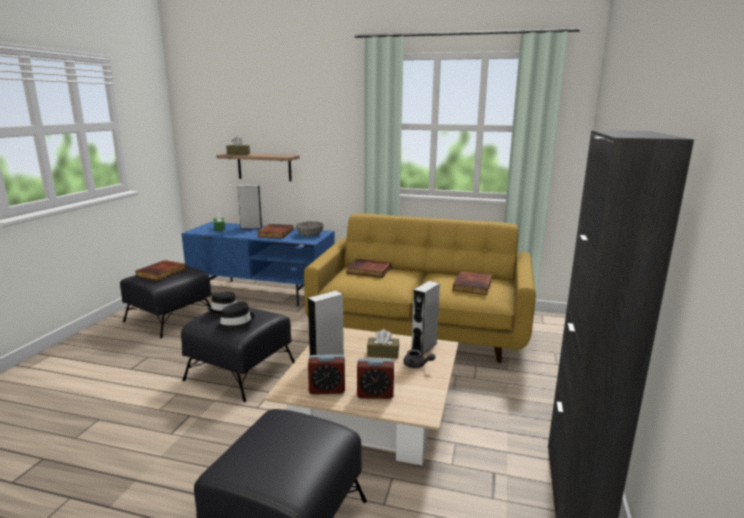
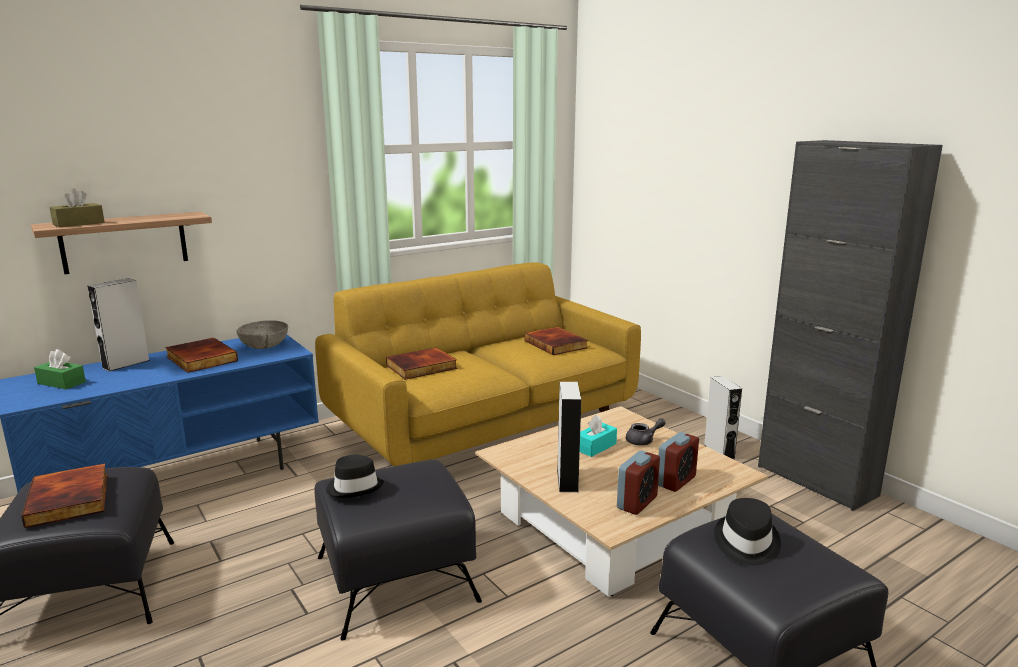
camera: 50 degrees left, 0 degrees up
black hat [215,302,255,331] -> black hat moved to [714,498,781,566]
brown tissue box [367,329,399,358] -> turquoise tissue box [580,414,617,457]
grey speaker [412,281,440,355] -> grey speaker moved to [704,376,742,459]

